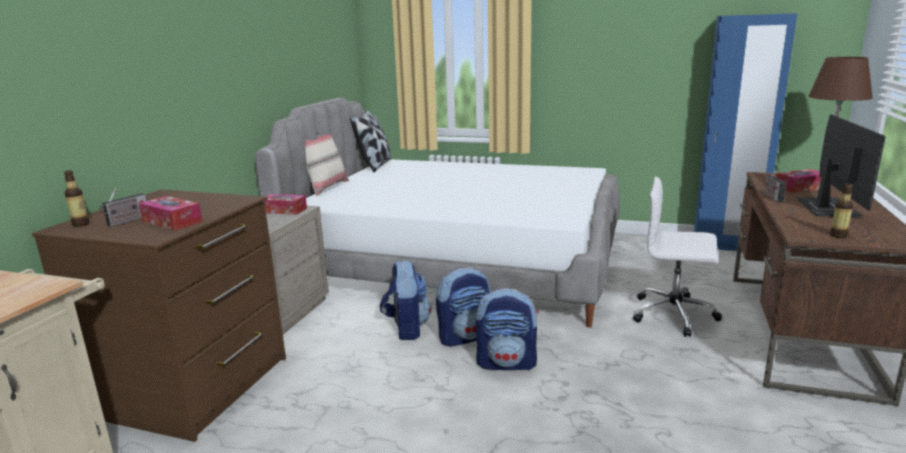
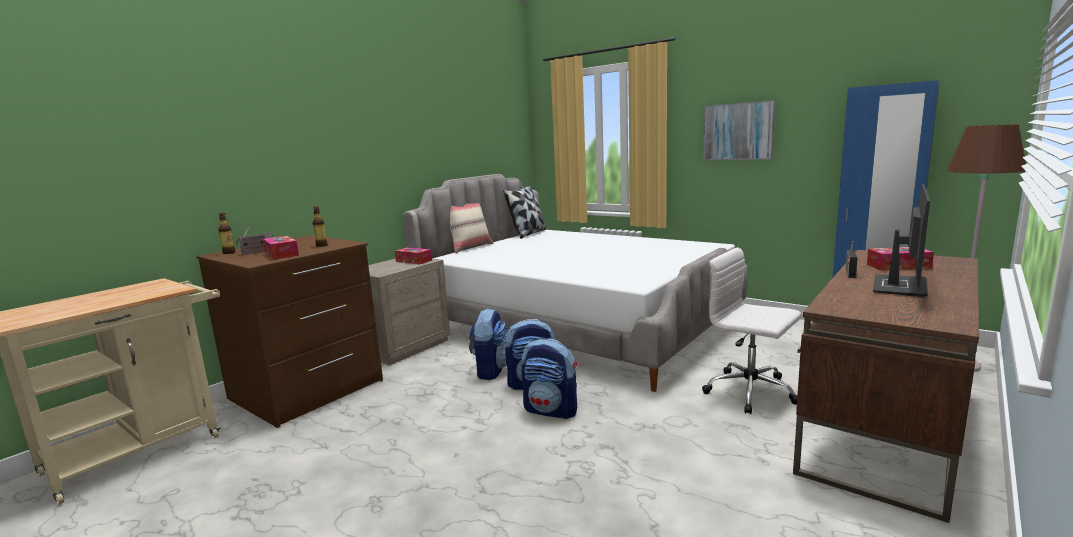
camera: 20 degrees right, 5 degrees down
bottle [830,183,853,238] -> bottle moved to [313,206,327,247]
none -> picture [703,100,776,160]

